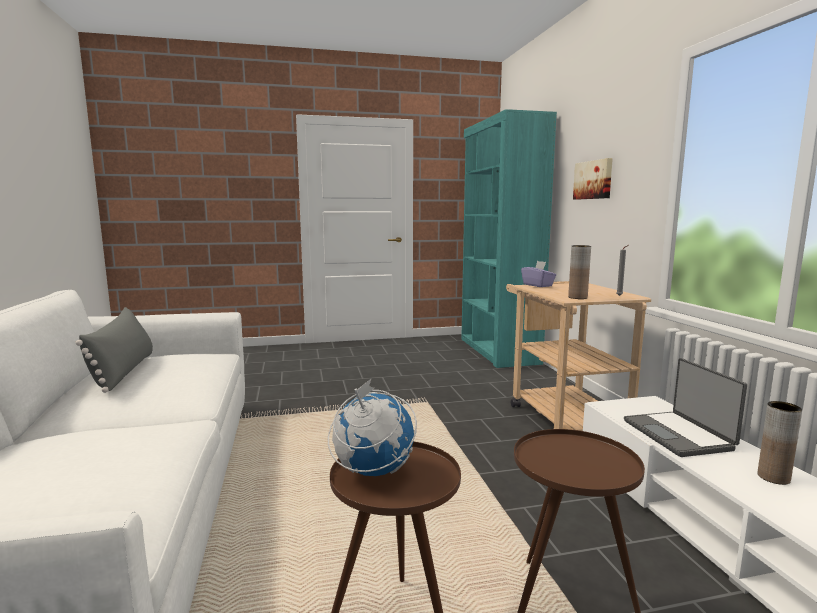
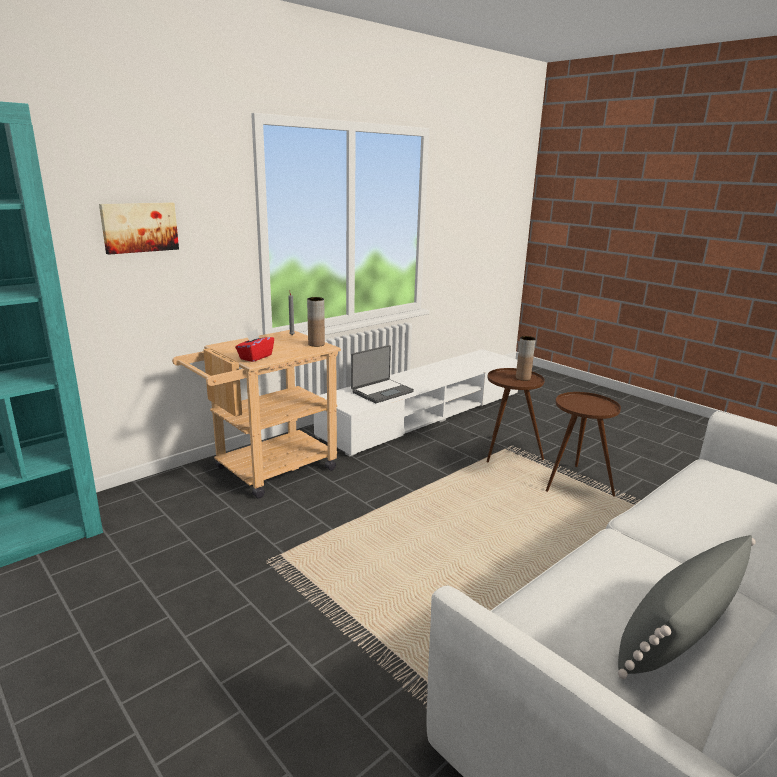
camera: 120 degrees left, 10 degrees up
globe [328,379,417,476] -> none
purple tissue box [521,261,556,287] -> red tissue box [235,329,274,362]
brown vase [758,401,802,485] -> brown vase moved to [516,336,536,381]

